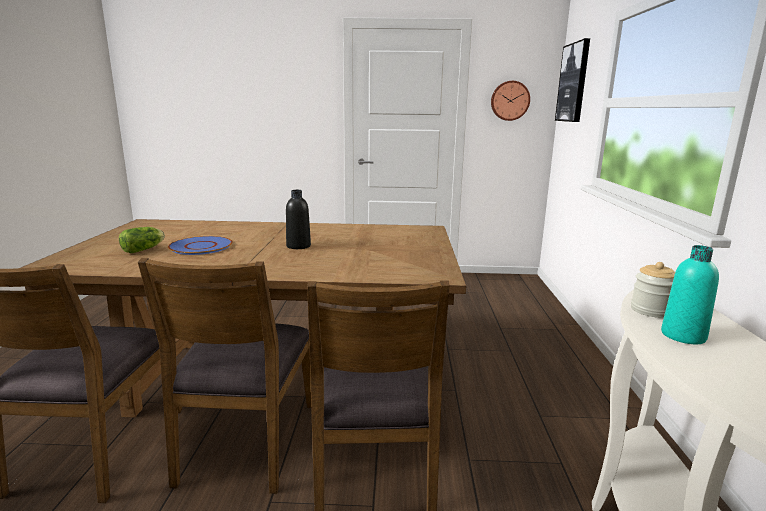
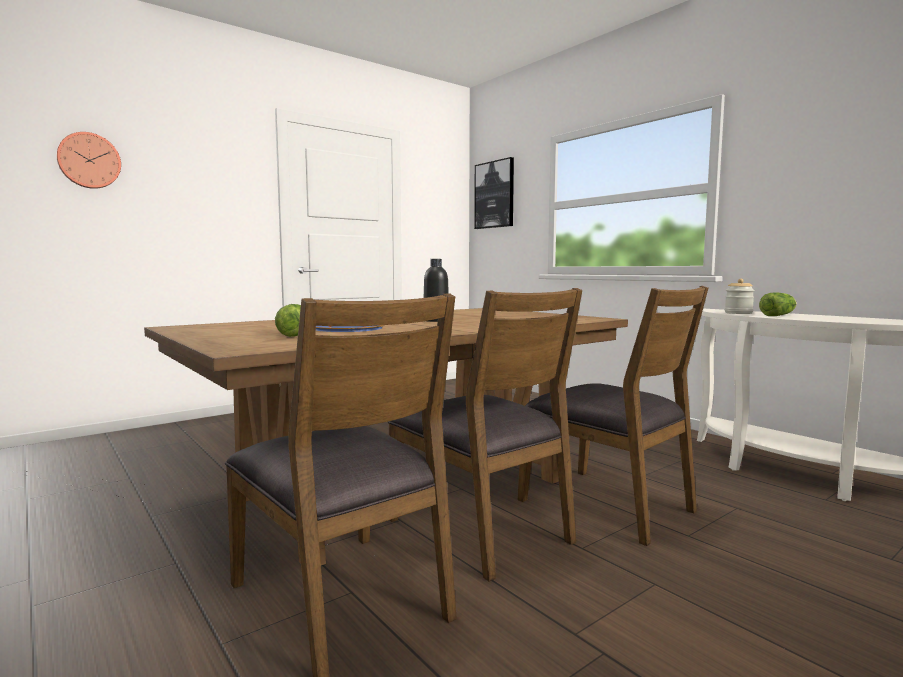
camera: 40 degrees left, 10 degrees down
wall clock [491,81,530,121] -> wall clock moved to [57,132,121,189]
turquoise bottle [661,245,719,344] -> lettuce [759,292,797,316]

